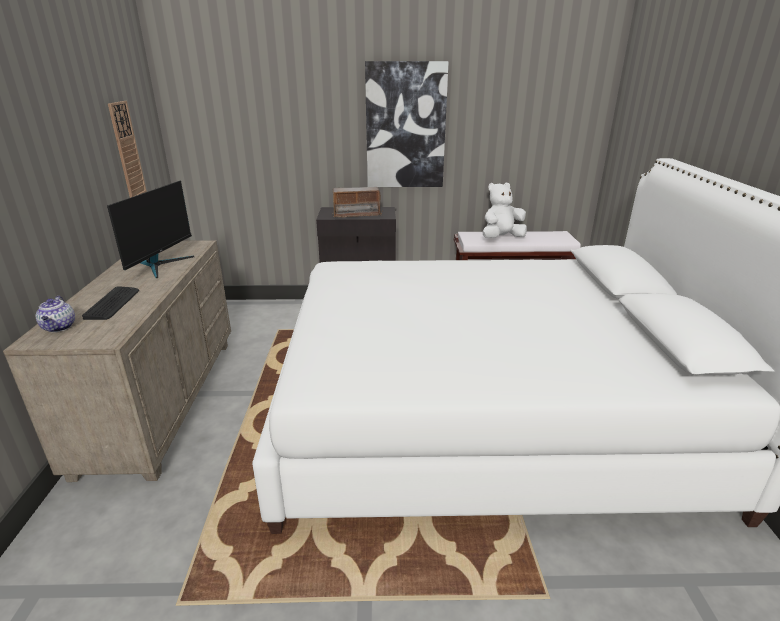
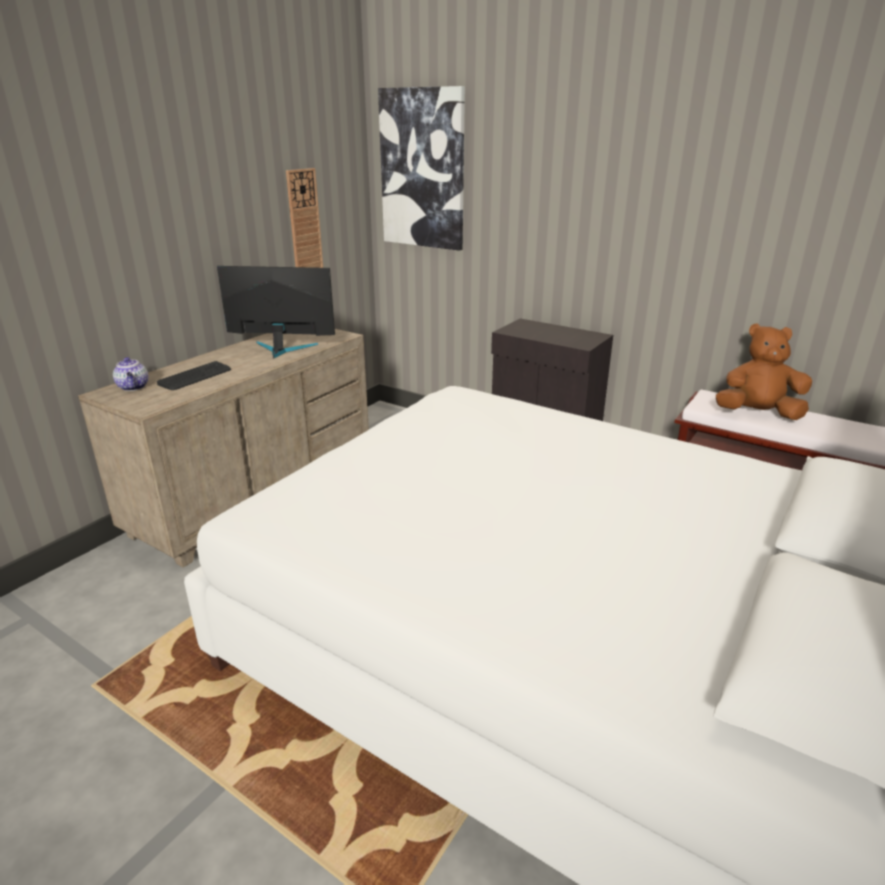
camera: 35 degrees right, 0 degrees up
teapot [35,296,75,332] -> teapot turned 45 degrees counterclockwise [113,357,149,391]
monitor [107,181,194,278] -> monitor turned 135 degrees counterclockwise [217,266,335,358]
radio [332,187,382,218] -> none
picture [365,61,449,187] -> picture moved to [378,86,465,251]
white plush toy [483,183,527,238] -> brown plush toy [716,323,812,420]

